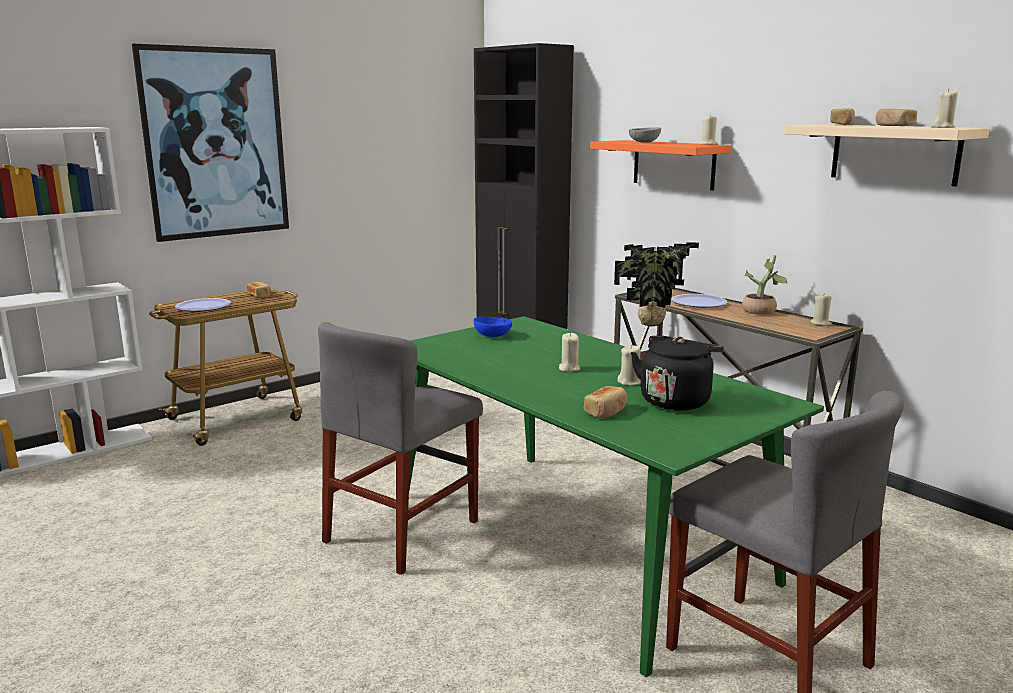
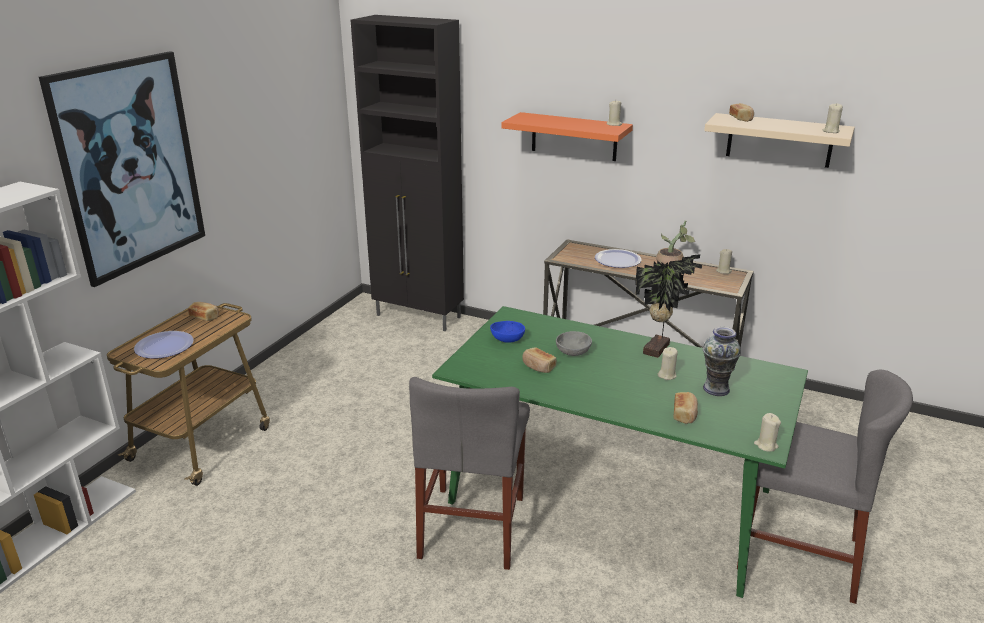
camera: 25 degrees left, 10 degrees up
beige candle [559,333,580,372] -> beige candle moved to [754,413,781,452]
grey bowl [629,127,661,143] -> grey bowl moved to [556,331,592,356]
black kettle [631,336,724,411] -> vase [703,327,741,396]
bread [876,108,917,126] -> bread moved to [523,347,556,373]

